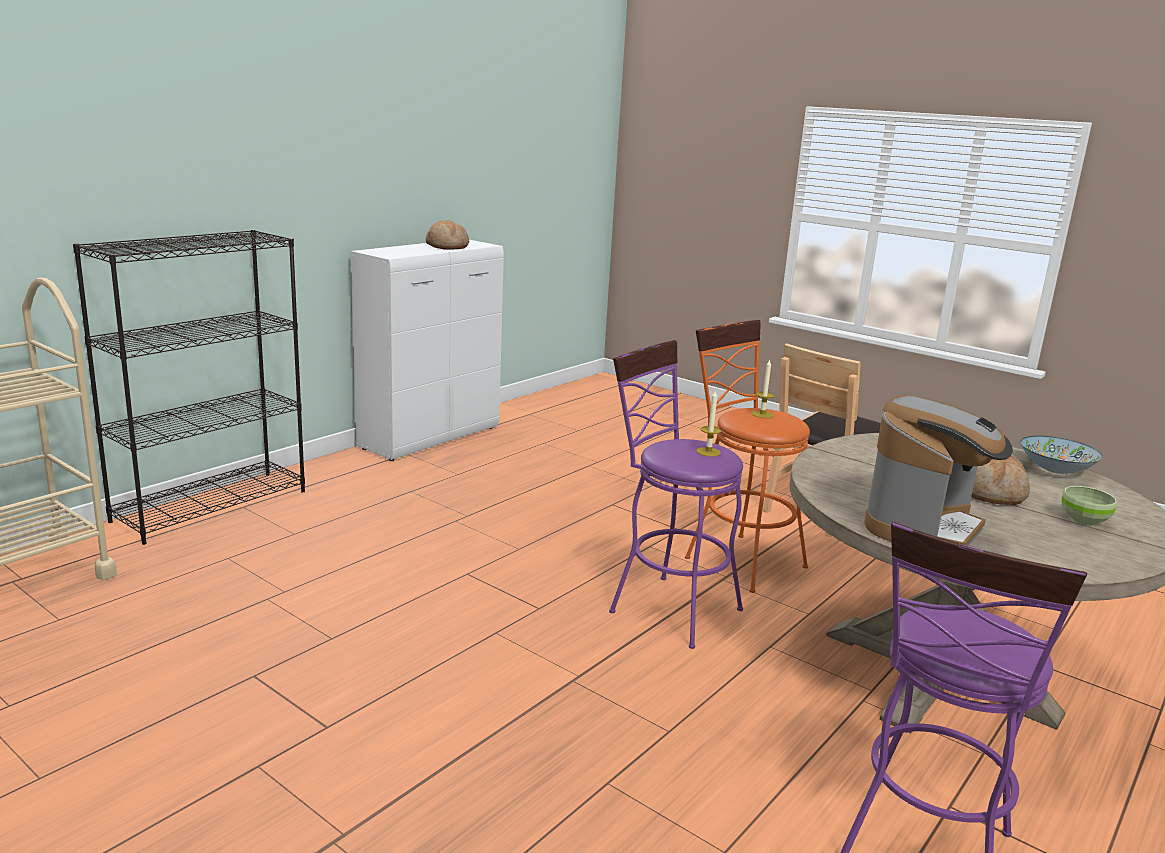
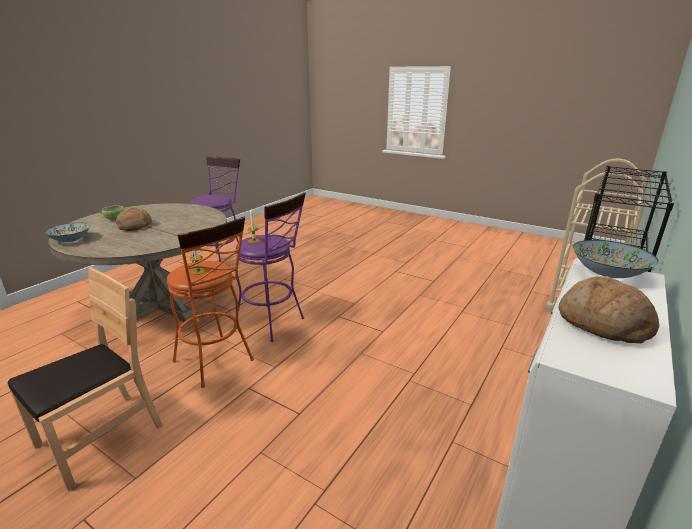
camera: 175 degrees right, 5 degrees up
coffee machine [864,395,1013,546] -> none
none -> bowl [573,240,659,278]

